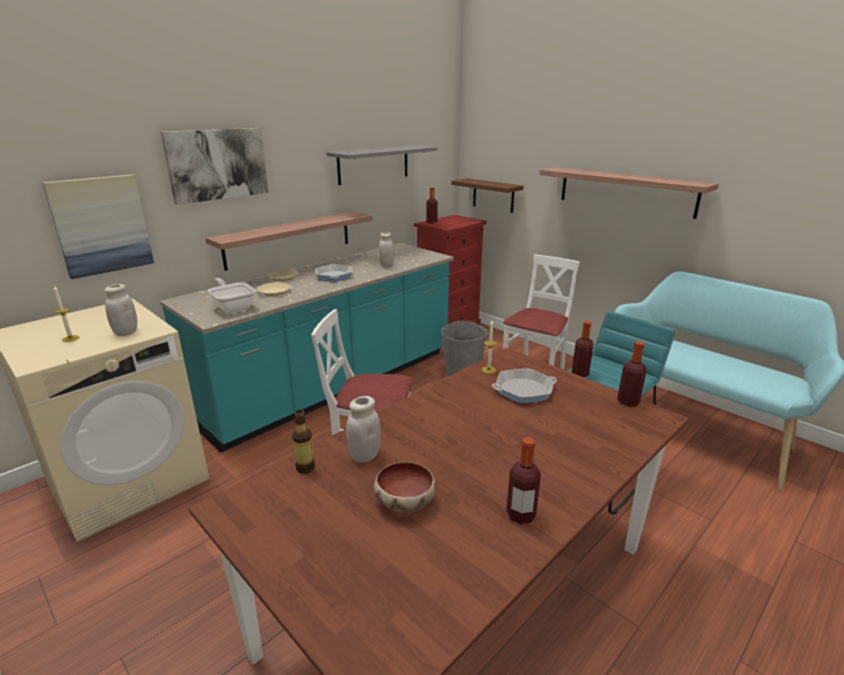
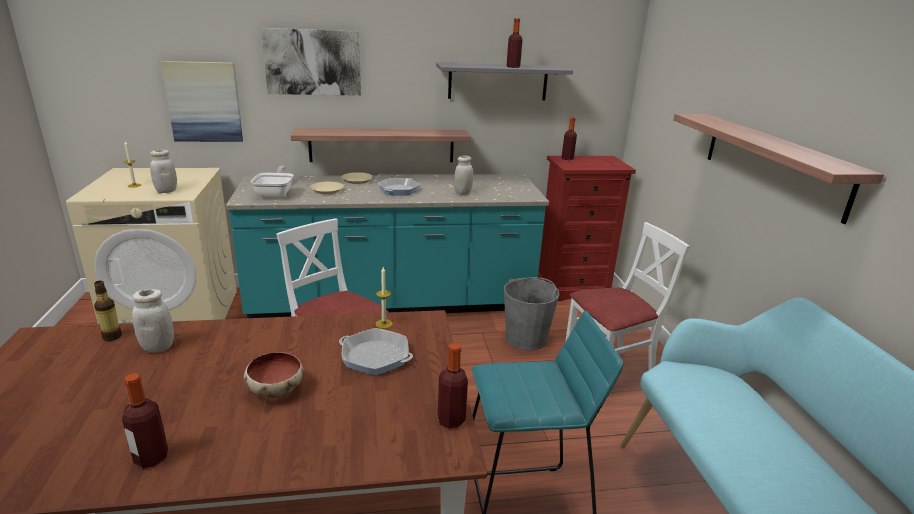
camera: 35 degrees right, 0 degrees up
bowl [374,462,436,512] -> bowl moved to [244,352,303,398]
brown shelf [451,178,524,213] -> none
bottle [571,321,593,377] -> bottle moved to [507,18,523,68]

